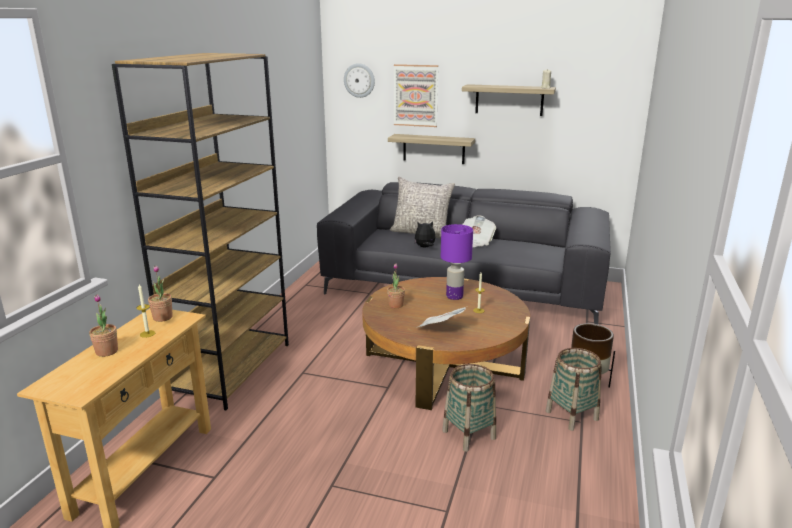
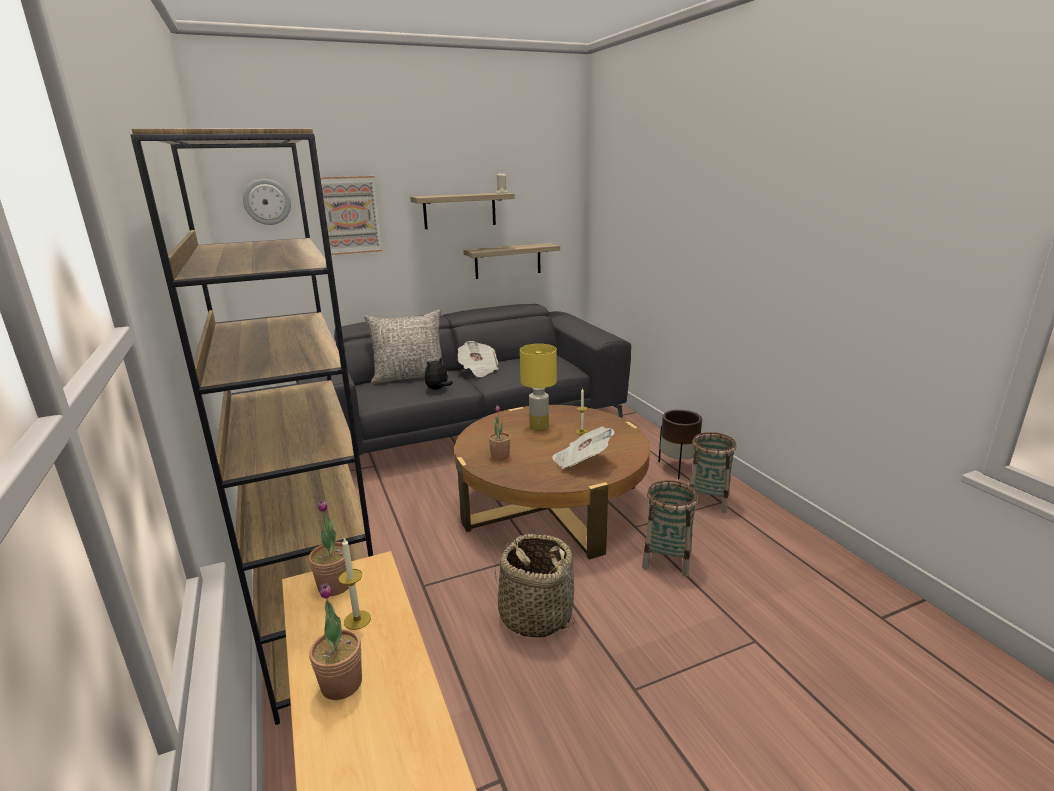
camera: 40 degrees left, 0 degrees up
shelf [388,134,475,164] -> shelf moved to [464,243,560,279]
purple table lamp [441,224,473,300] -> yellow table lamp [520,344,557,431]
none -> basket [495,534,576,638]

